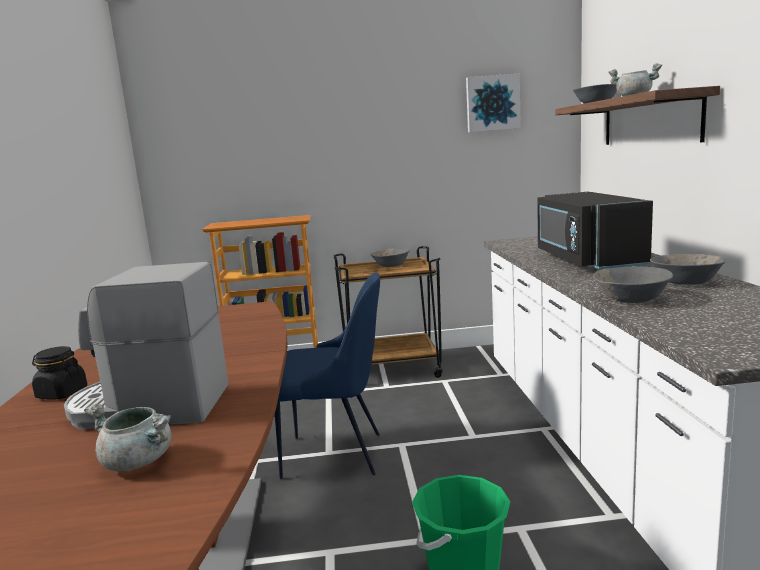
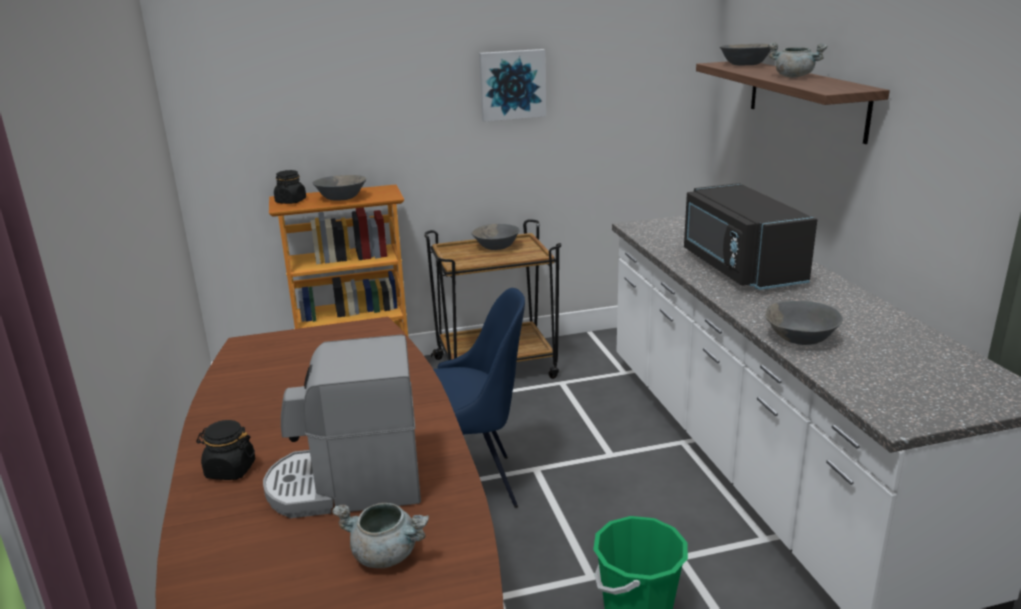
camera: 10 degrees left, 10 degrees up
picture [466,74,521,132] -> picture moved to [479,49,546,122]
grey bowl [650,254,726,285] -> grey bowl moved to [313,175,366,200]
none -> black jar [274,170,306,204]

